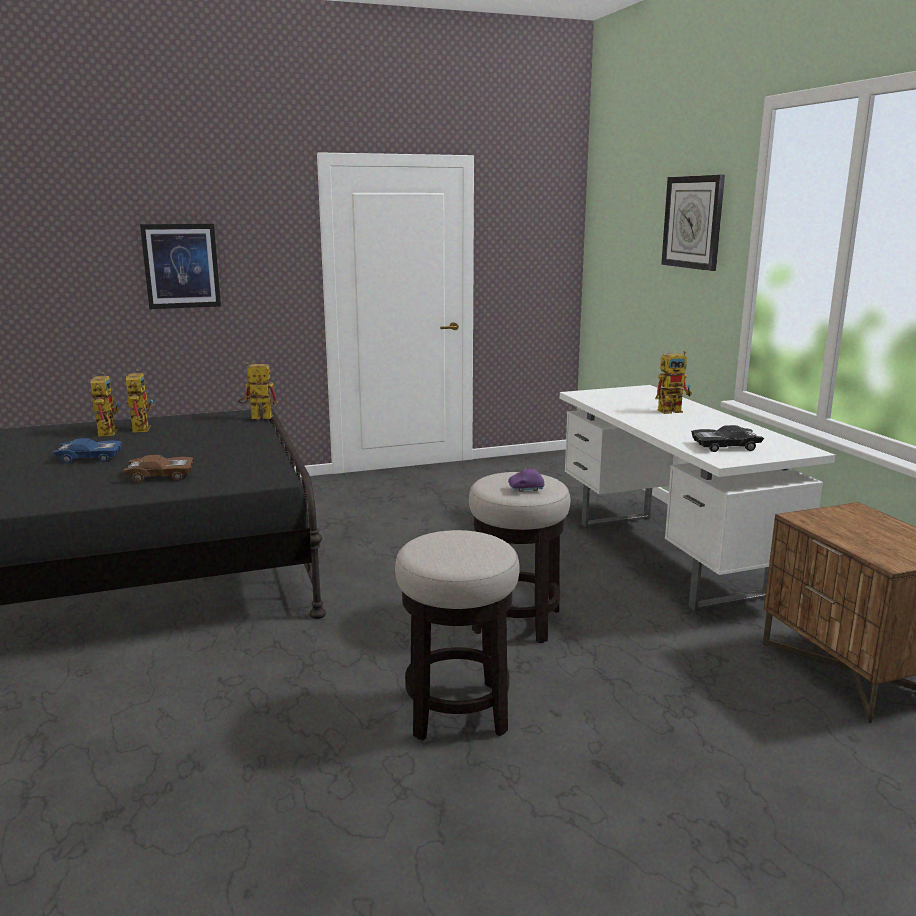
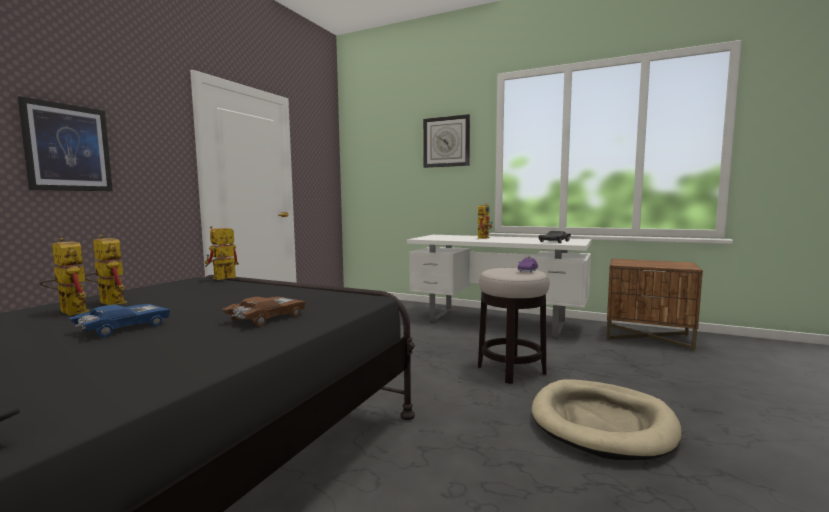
camera: 45 degrees left, 10 degrees down
stool [395,530,520,741] -> beige dog bed [532,379,681,460]

